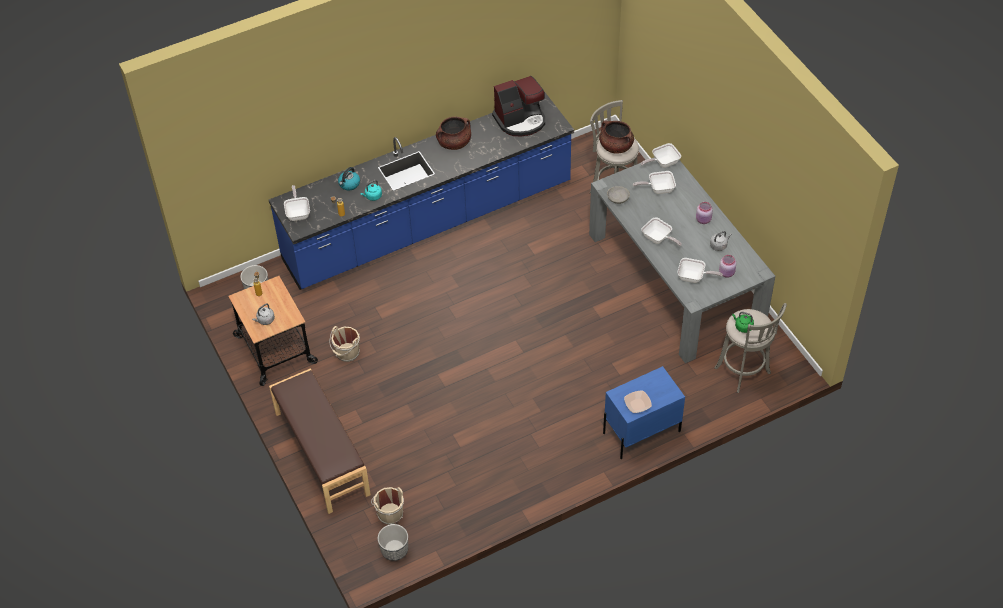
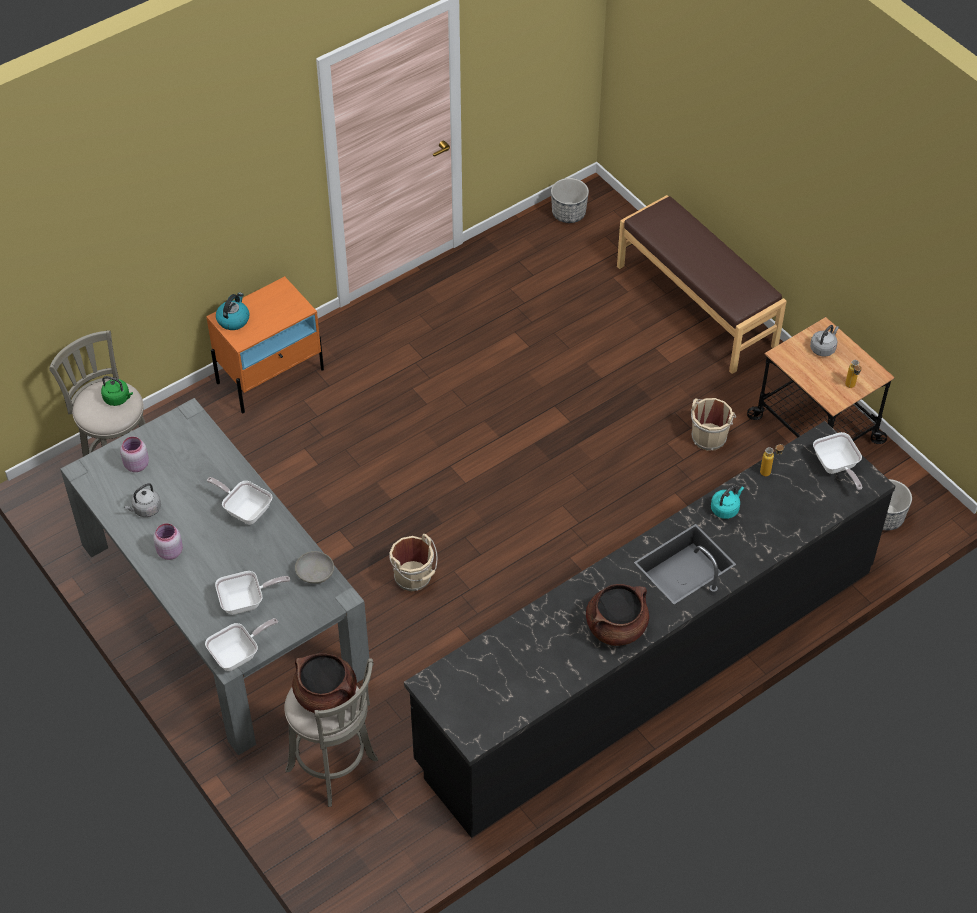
camera: 170 degrees right, 0 degrees up
blue counter [269,93,574,290] -> black counter [404,421,895,838]
kettle [338,167,360,191] -> kettle moved to [216,292,250,330]
beige bucket [371,487,404,525] -> beige bucket moved to [389,534,438,592]
coffee machine [492,76,545,136] -> none
blue nightstand [603,366,685,459] -> orange nightstand [206,276,324,413]
bowl [624,391,652,413] -> none
frying pan [677,258,723,283] -> none

